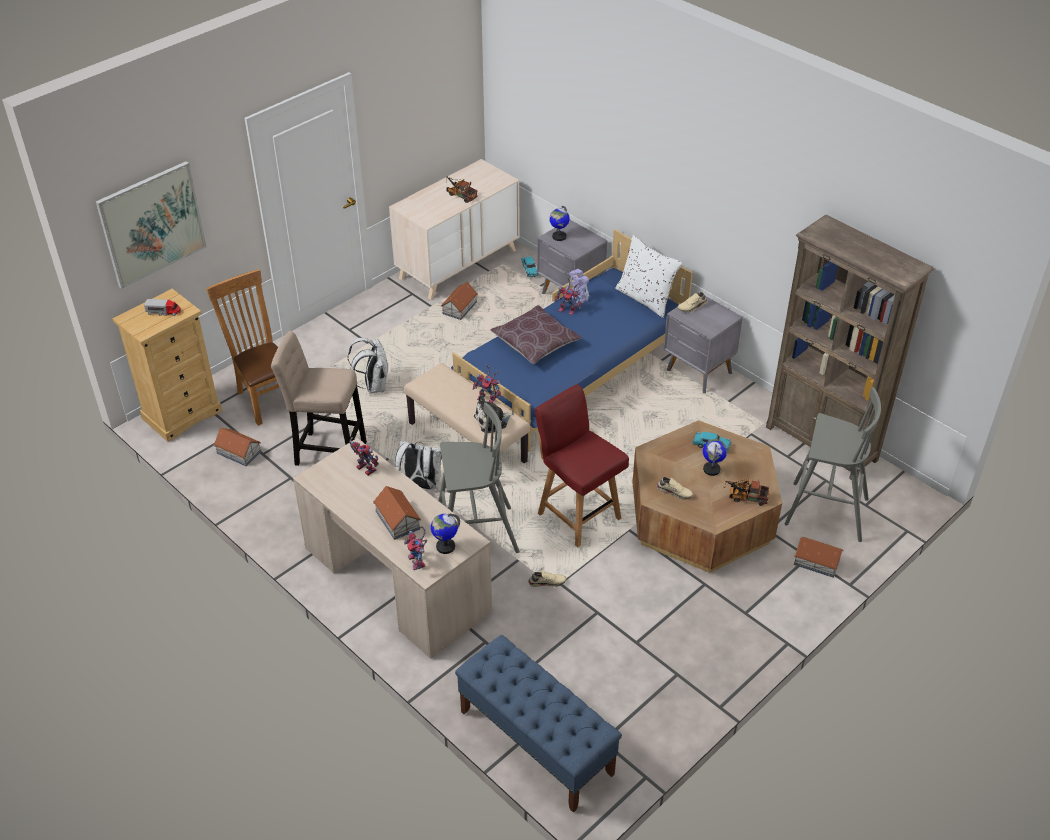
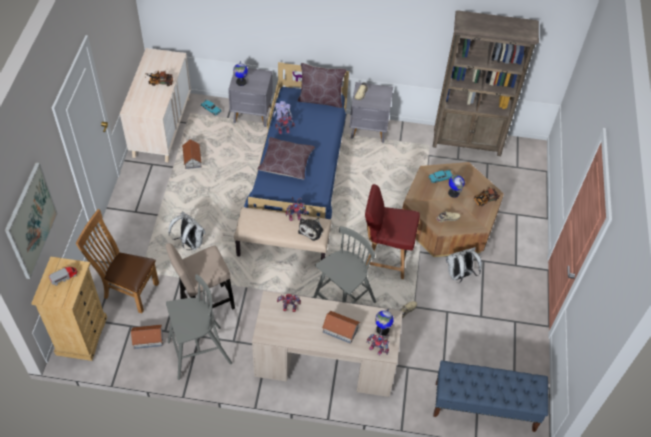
camera: 40 degrees left, 10 degrees up
white backpack [395,441,442,490] -> white backpack moved to [446,247,482,283]
white pillow [615,235,682,318] -> brown pillow [298,63,347,108]
grey stool [785,387,881,542] -> grey stool moved to [166,274,232,380]
toy house [794,537,844,578] -> none

